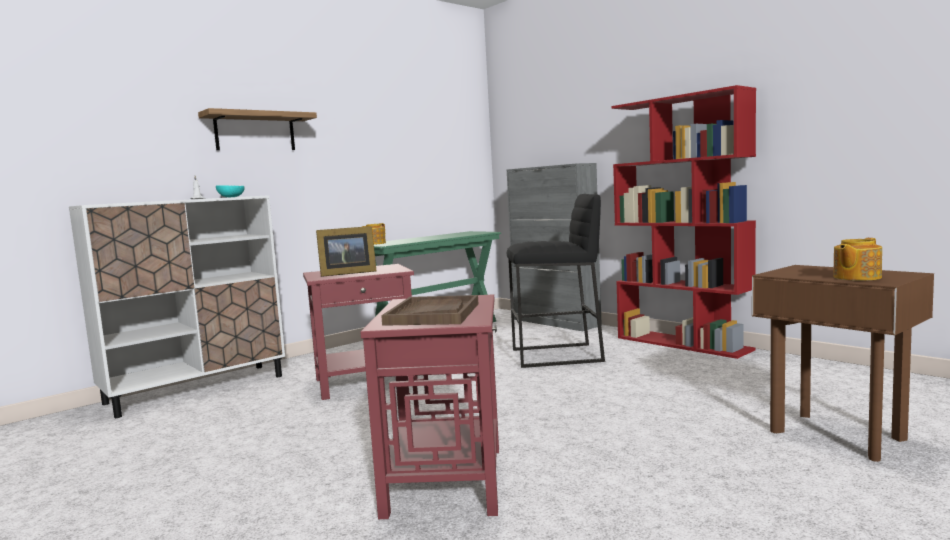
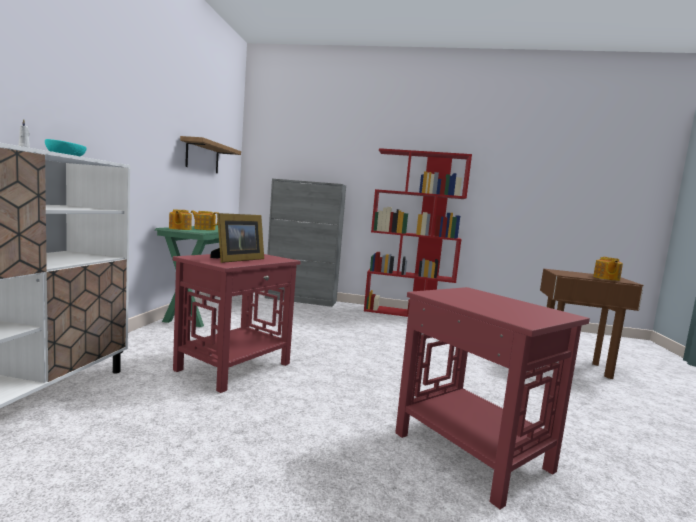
camera: 40 degrees left, 0 degrees up
shelf [198,108,317,150] -> shelf moved to [180,136,241,173]
brown tray [381,295,478,326] -> none
black stool [507,194,605,368] -> none
none -> teapot [191,211,218,230]

